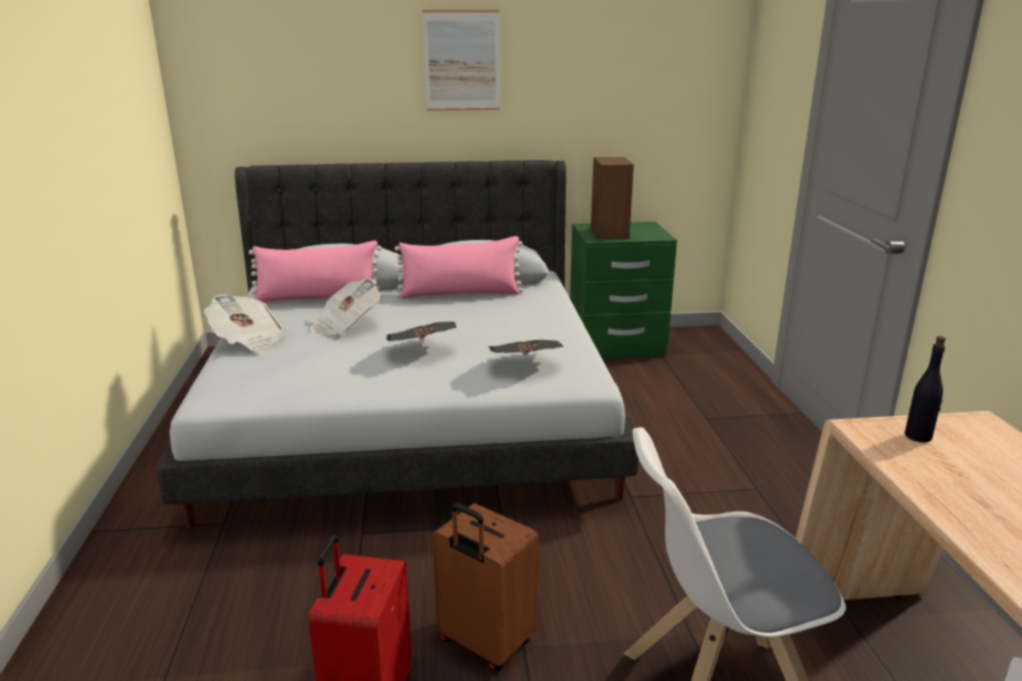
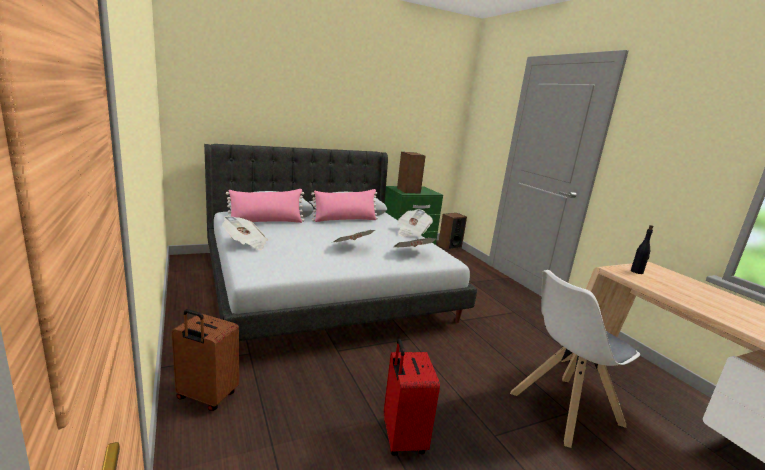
camera: 20 degrees left, 5 degrees down
newspaper [310,279,381,335] -> newspaper moved to [397,209,433,237]
picture [422,10,500,111] -> none
brown suitcase [432,503,539,671] -> brown suitcase moved to [172,309,239,411]
none -> speaker [438,213,467,250]

